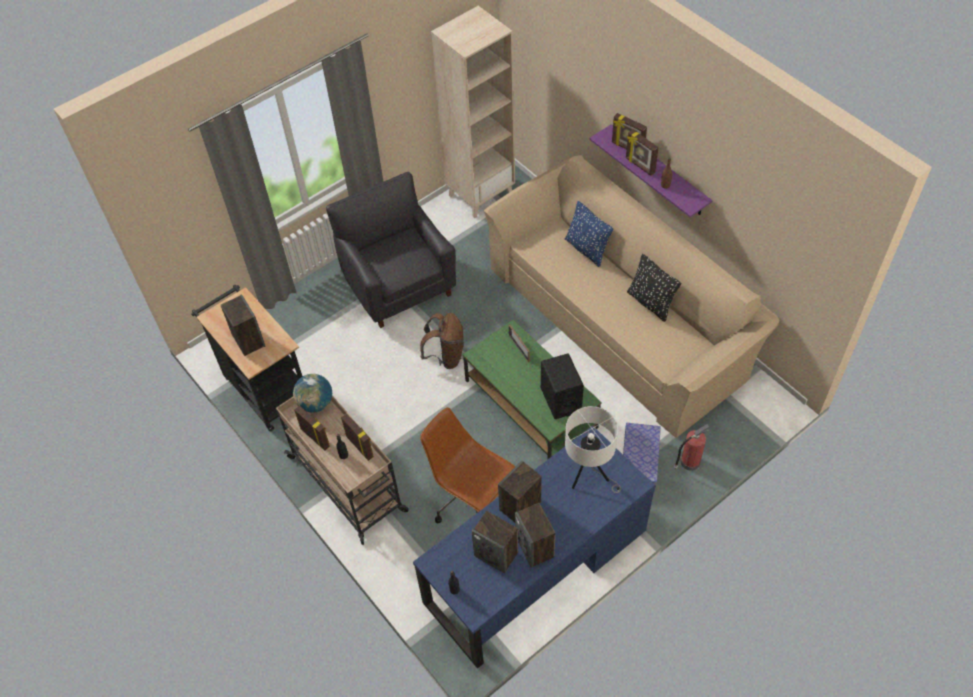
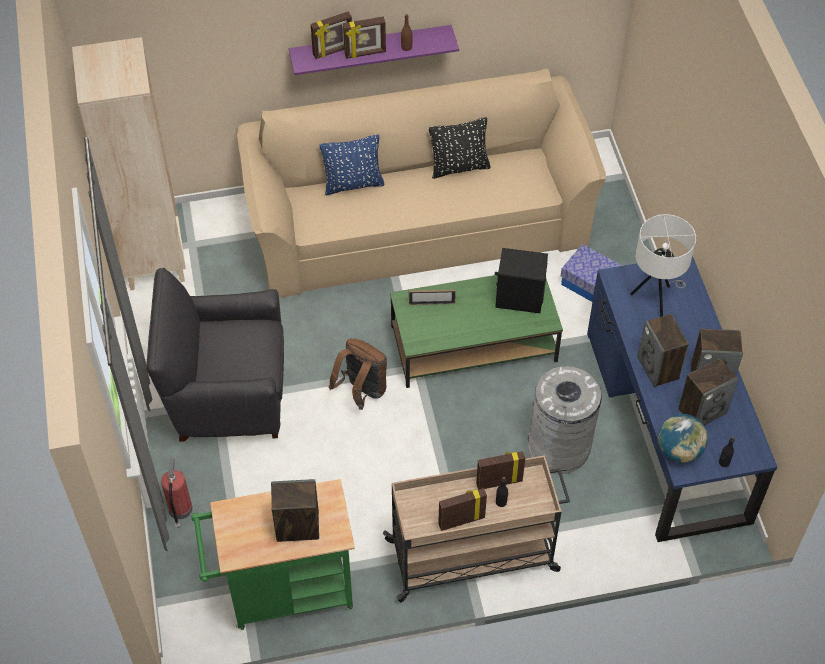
camera: 65 degrees left, 0 degrees up
black cart [191,285,303,431] -> green cart [191,479,355,630]
globe [293,374,332,413] -> globe moved to [658,414,708,463]
brown office chair [420,407,516,523] -> grey trash can [528,366,602,474]
fire extinguisher [674,424,709,471] -> fire extinguisher moved to [161,458,193,528]

